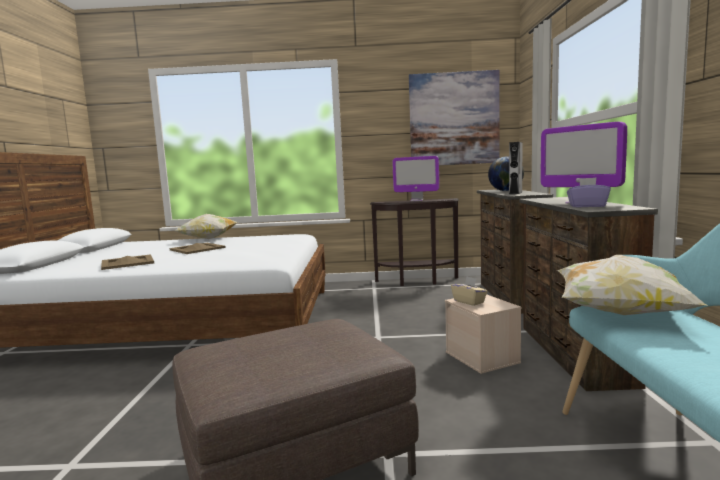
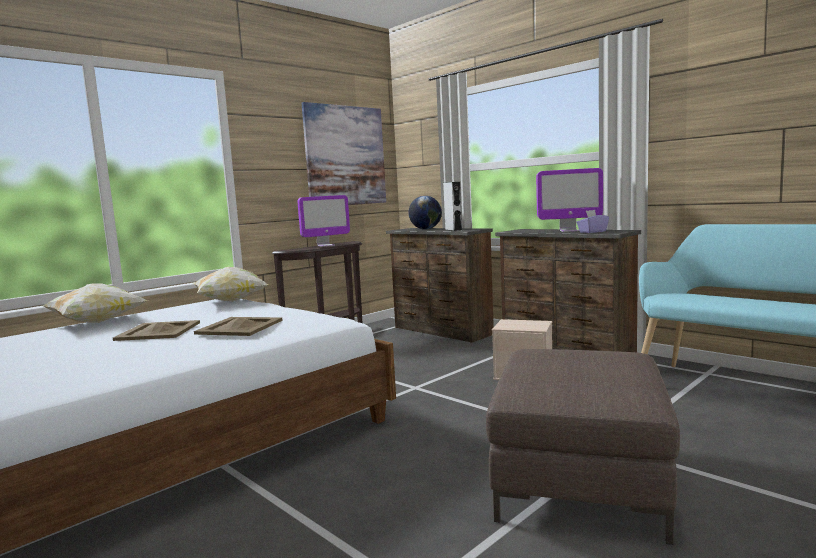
camera: 45 degrees left, 0 degrees up
beige tray [101,254,154,270] -> beige tray moved to [194,317,283,336]
beige tissue box [451,276,488,306] -> none
pillow [557,255,708,315] -> pillow moved to [194,267,268,302]

